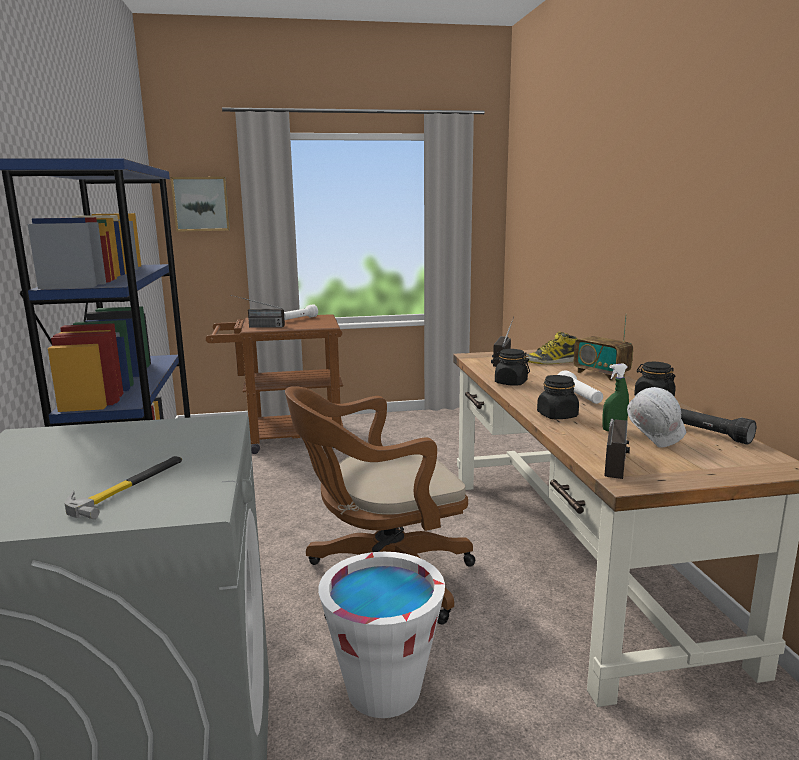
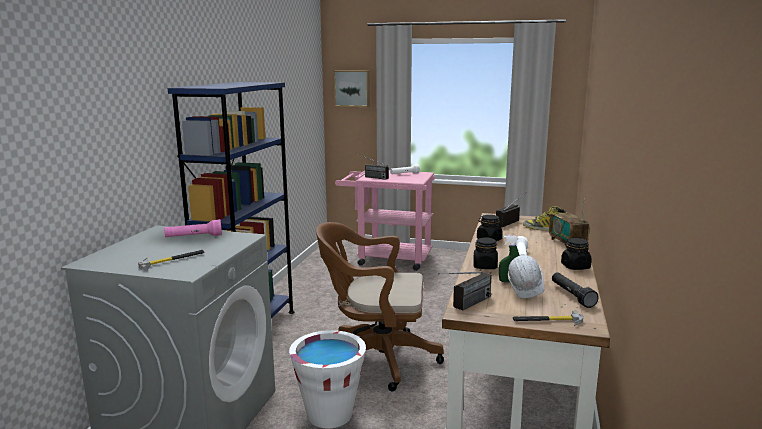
camera: 25 degrees right, 0 degrees up
brown cart [206,314,343,454] -> pink cart [335,170,435,271]
none -> pink flashlight [164,219,222,237]
none -> hammer [513,310,583,326]

